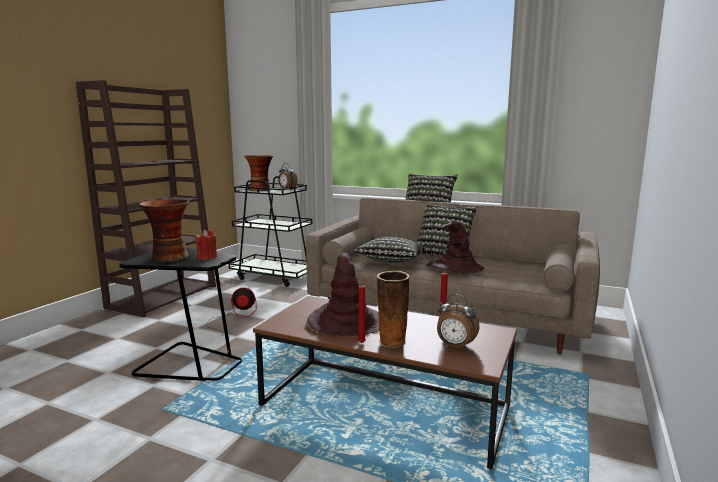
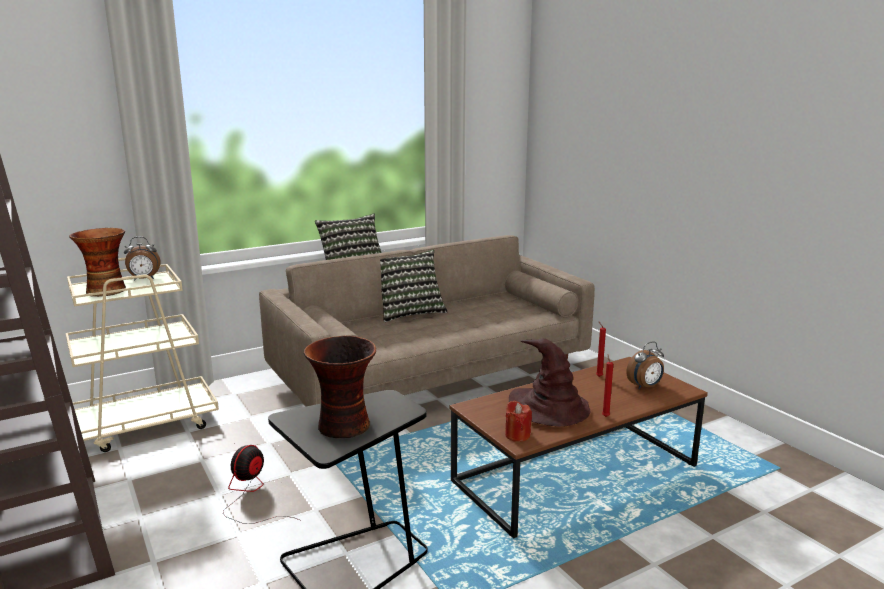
camera: 55 degrees left, 5 degrees up
red candle [195,230,217,260] -> red candle moved to [505,401,532,442]
black cart [229,176,312,287] -> beige cart [66,257,219,452]
pillow [354,237,426,263] -> none
vase [377,271,409,348] -> none
brown hat [427,220,484,274] -> none

